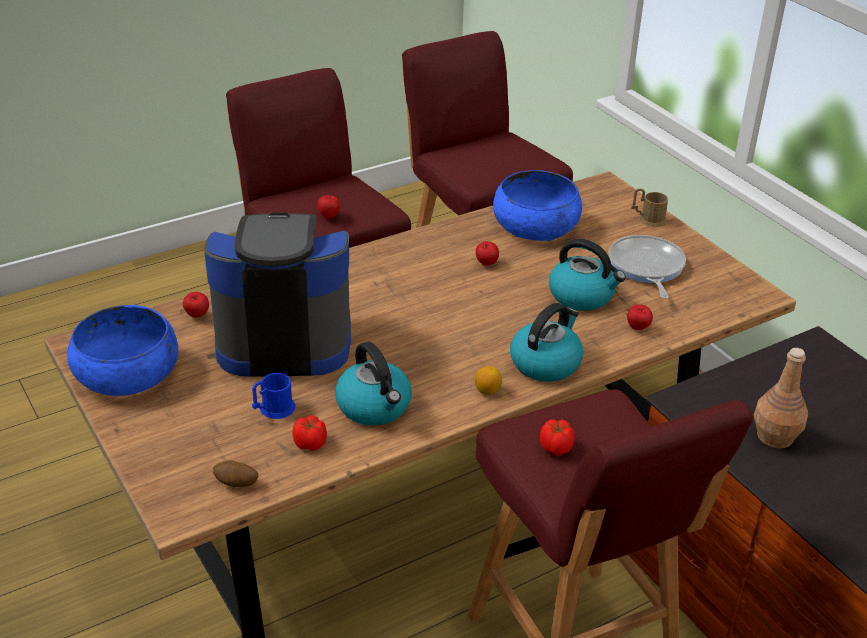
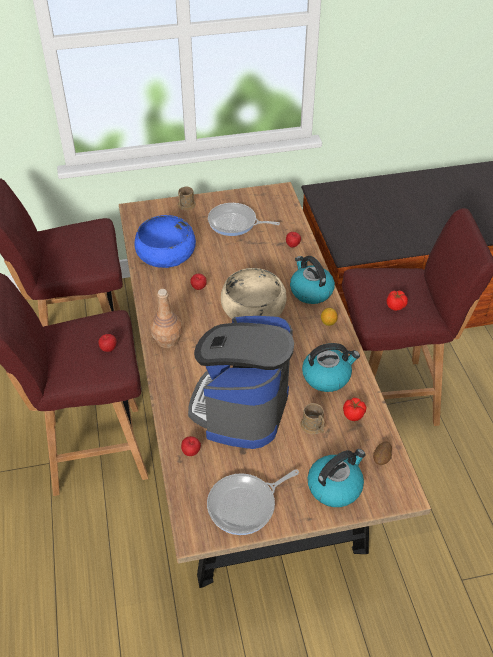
camera: 70 degrees left, 10 degrees up
blue bowl [67,305,178,396] -> frying pan [207,469,299,535]
blue mug [252,373,296,419] -> brown mug [300,403,324,434]
kettle [549,239,626,311] -> kettle moved to [308,449,365,507]
brown bottle [754,348,808,449] -> brown bottle moved to [150,289,183,348]
none -> beige bowl [221,268,286,319]

